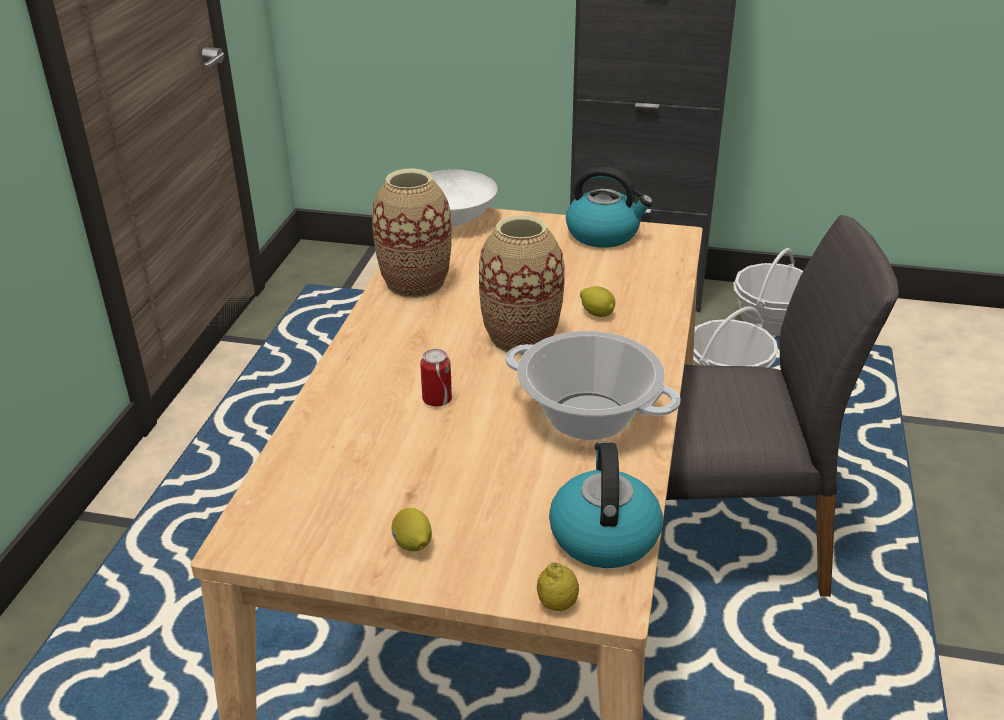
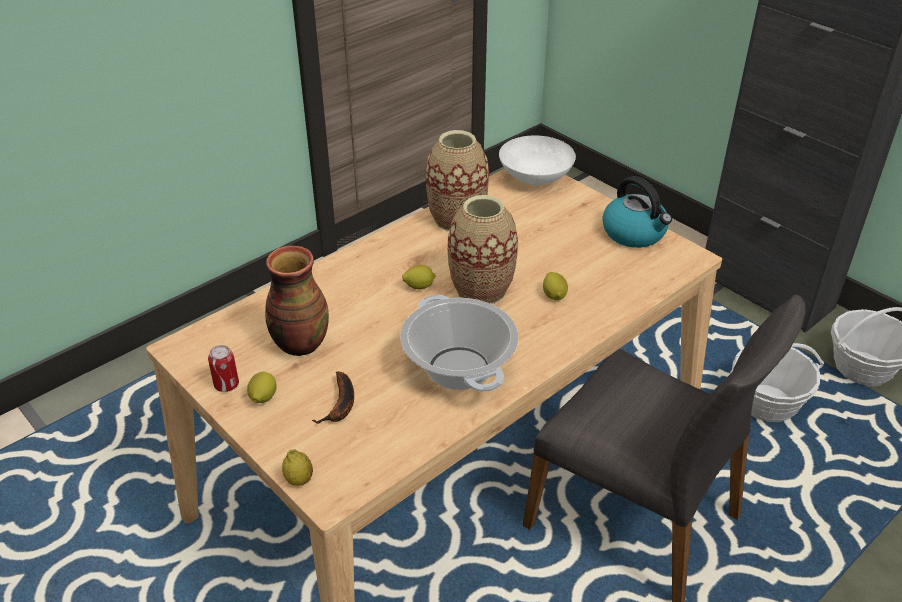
camera: 35 degrees right, 5 degrees up
can [420,349,452,407] -> can moved to [208,345,239,392]
kettle [549,442,663,568] -> none
none -> vase [265,245,329,356]
none -> banana [312,371,354,424]
none -> lemon [402,265,436,289]

